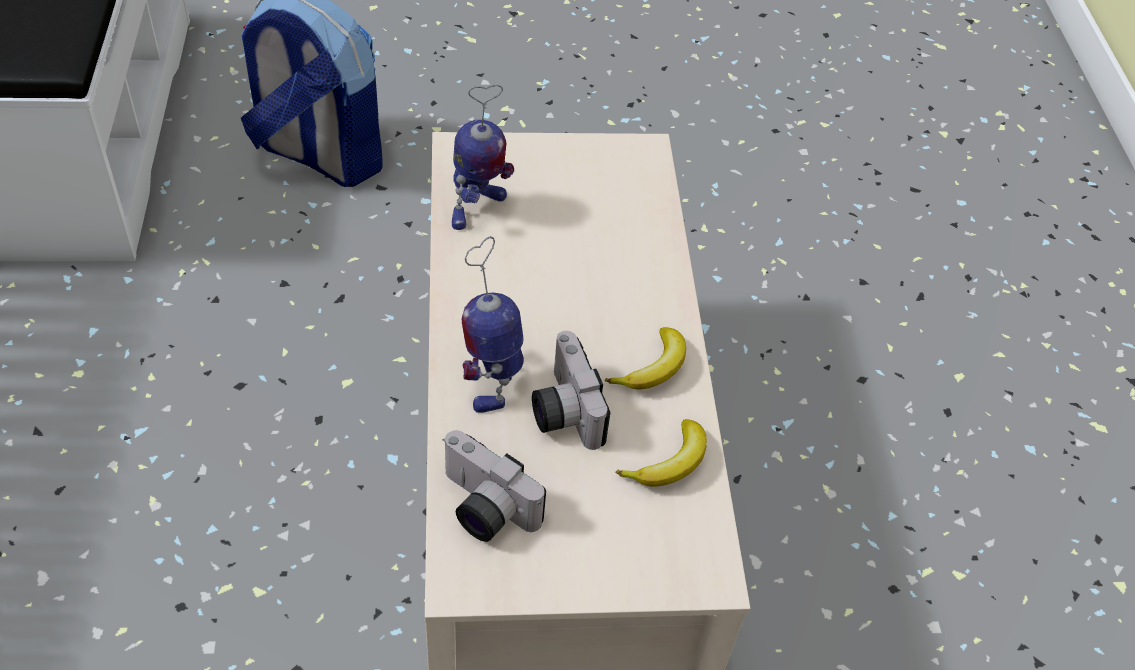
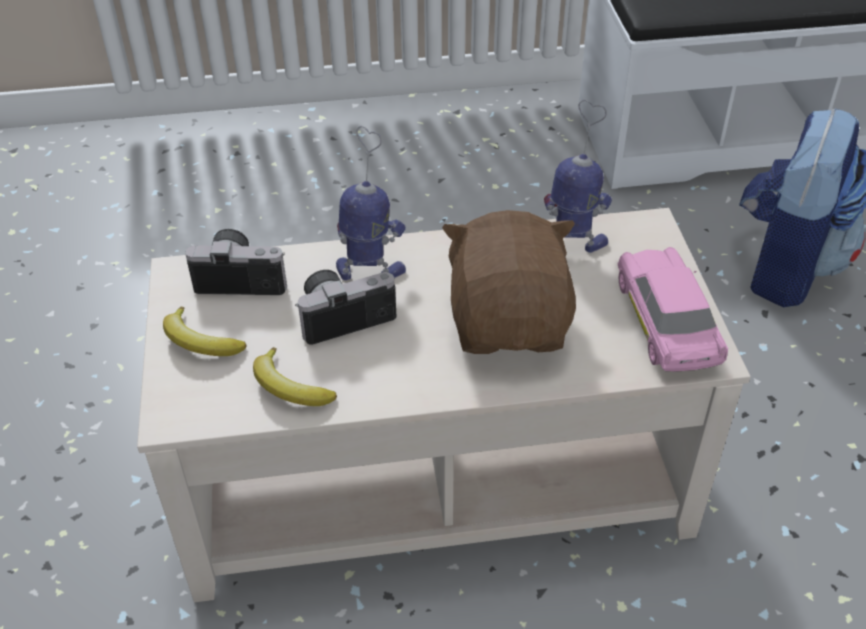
camera: 90 degrees right, 5 degrees down
camera [442,430,546,542] -> camera turned 60 degrees clockwise [185,229,287,295]
toy robot [452,85,514,230] -> toy robot turned 150 degrees clockwise [544,100,612,253]
banana [605,327,686,390] -> banana moved to [163,307,247,356]
none -> brown plush toy [442,210,576,354]
none -> pink toy car [618,247,728,371]

